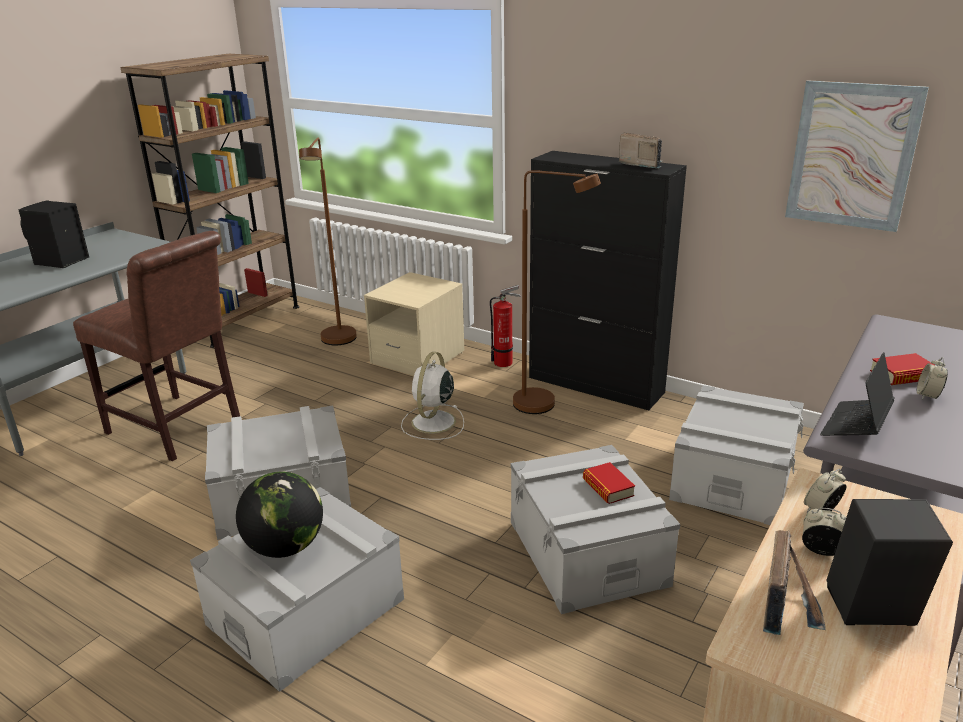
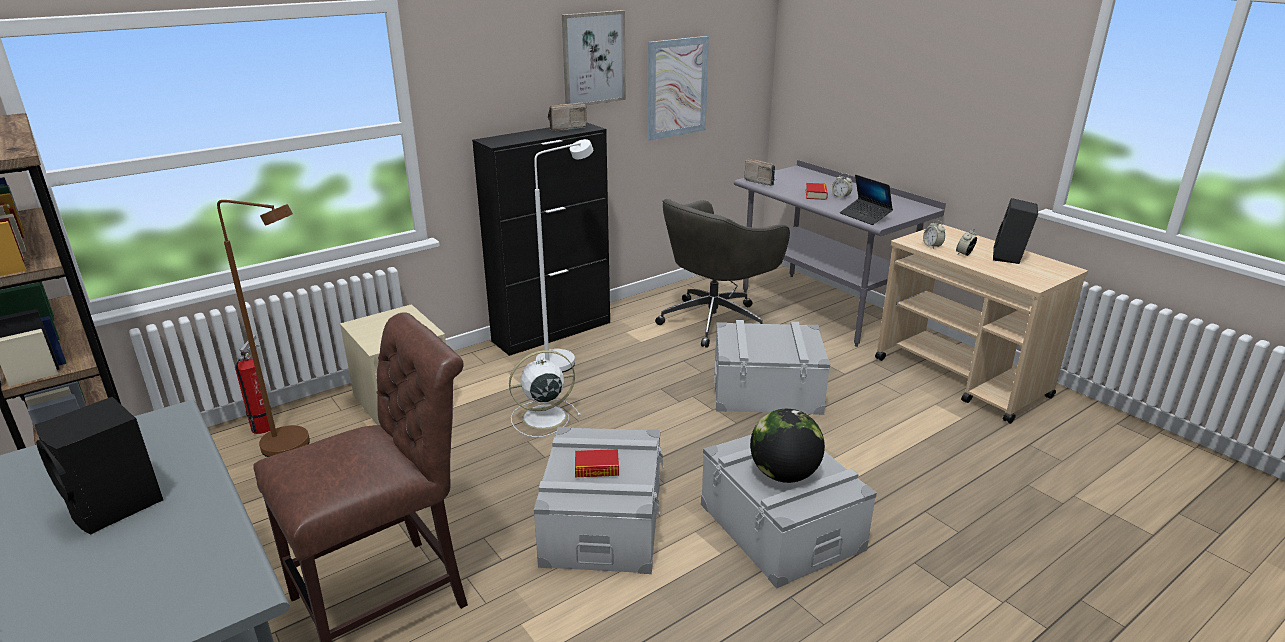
camera: 70 degrees left, 0 degrees up
white fan [401,352,464,440] -> white fan turned 120 degrees clockwise [509,350,581,437]
fire extinguisher [490,285,521,367] -> fire extinguisher moved to [235,335,271,434]
brown floor lamp [513,170,601,414] -> white floor lamp [534,139,593,373]
book [583,462,635,504] -> book moved to [575,449,619,477]
grey storage box [669,385,804,525] -> grey office chair [655,199,790,348]
radio [763,530,826,635] -> radio moved to [744,158,777,186]
none -> picture [562,10,626,106]

